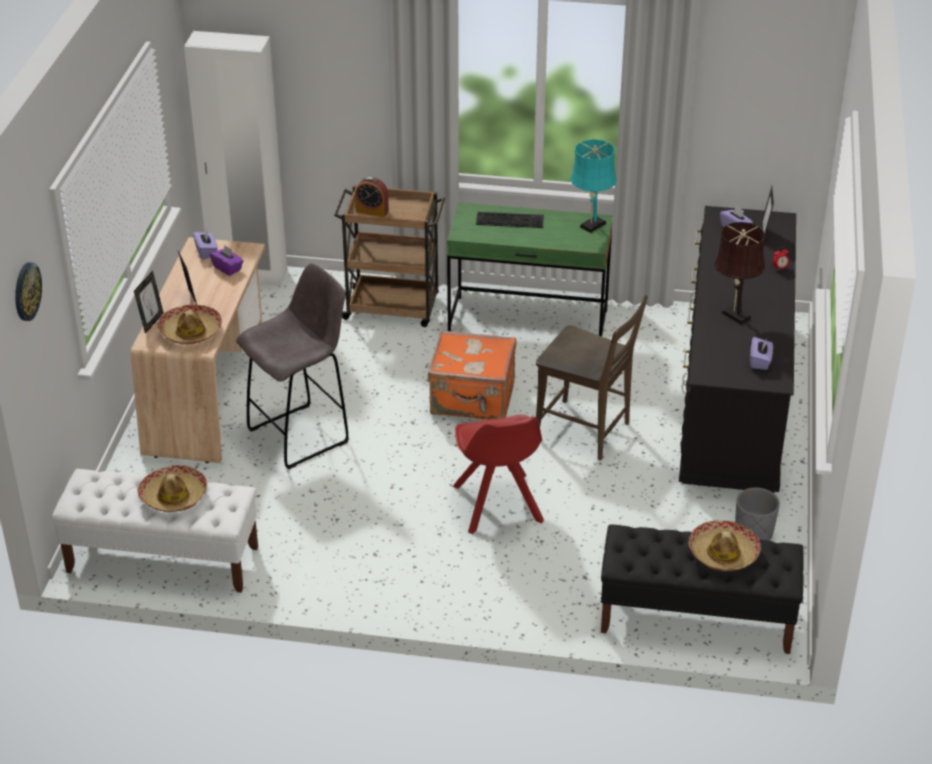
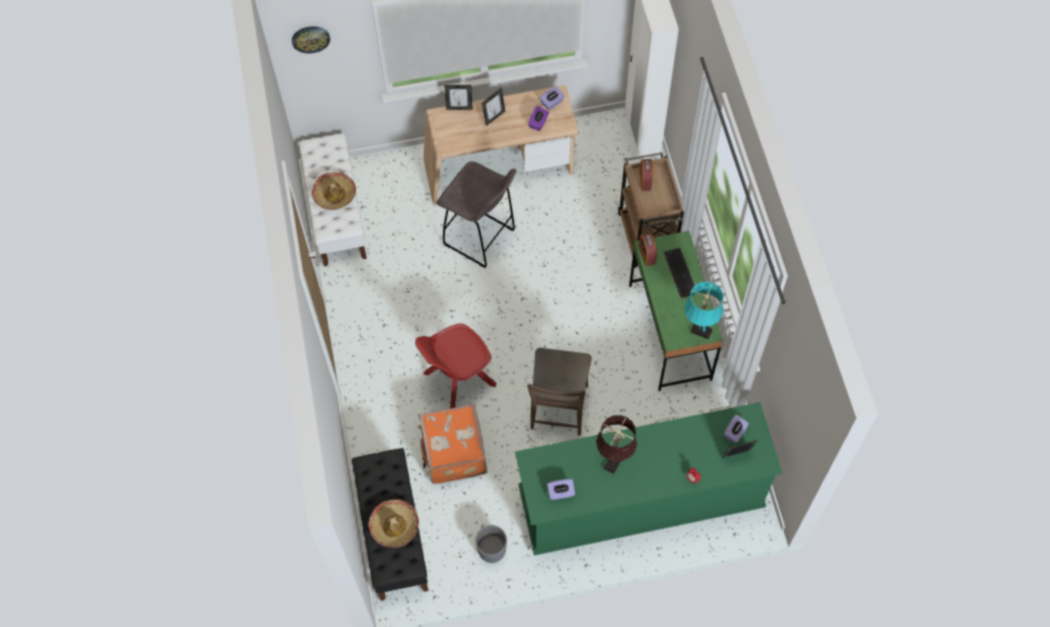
camera: 70 degrees right, 25 degrees up
hat [157,304,222,345] -> none
orange suitcase [428,330,516,420] -> orange suitcase moved to [418,404,487,484]
black dresser [679,206,796,493] -> green dresser [515,402,782,555]
none -> alarm clock [639,233,657,266]

